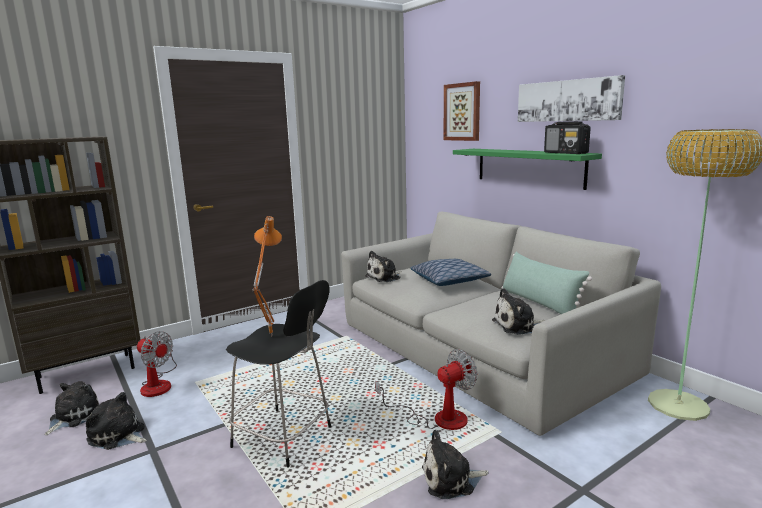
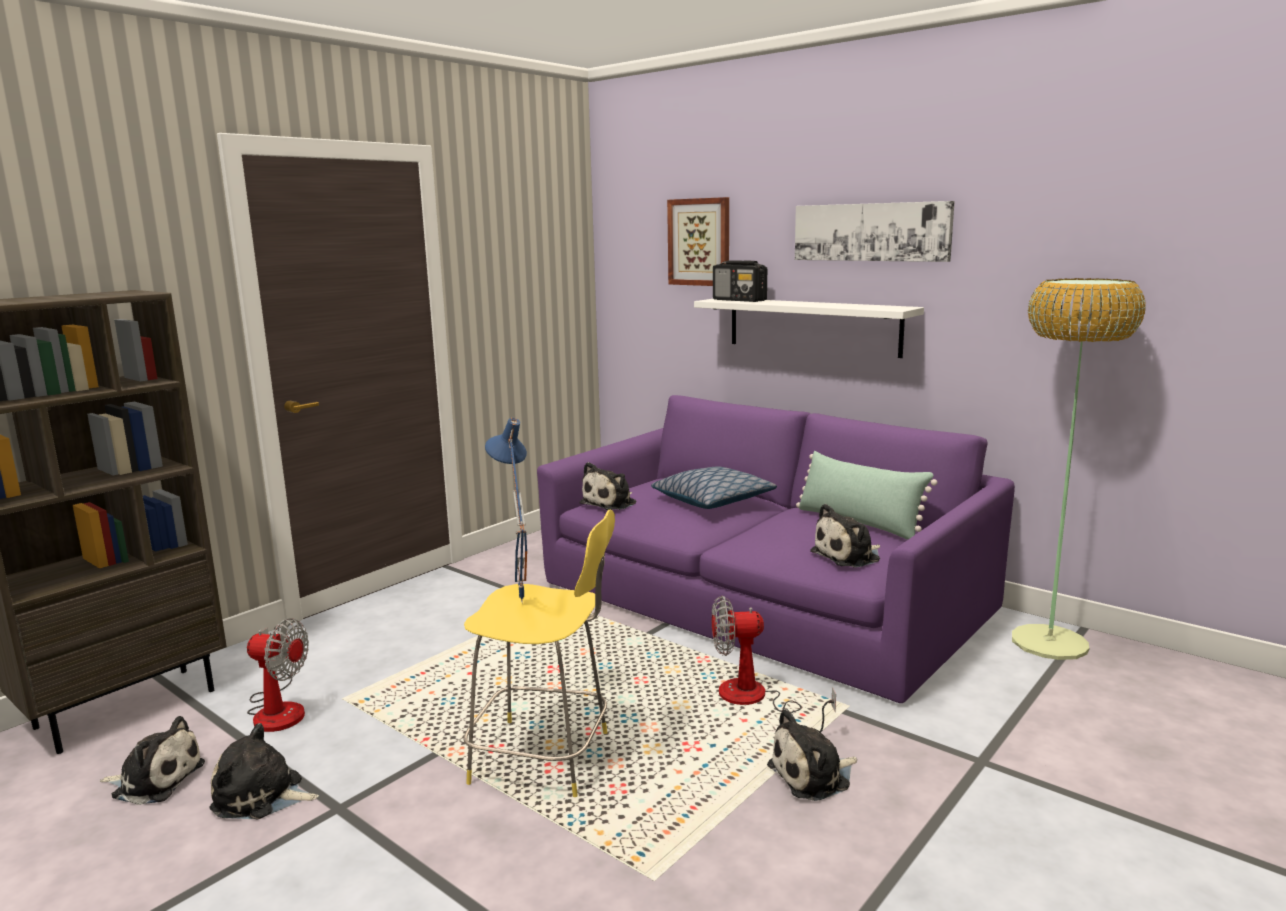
camera: 15 degrees left, 0 degrees up
plush toy [45,381,99,435] -> plush toy turned 90 degrees clockwise [100,716,205,805]
black stool [226,280,331,468] -> yellow stool [463,510,615,797]
orange table lamp [252,216,282,336] -> blue table lamp [485,418,527,604]
grey sofa [341,212,661,436] -> purple sofa [537,395,1015,703]
fan [375,349,478,430] -> fan turned 135 degrees counterclockwise [712,596,836,732]
green shelf [453,149,602,190] -> white shelf [694,299,924,358]
radio [544,121,591,154] -> radio moved to [713,260,767,302]

